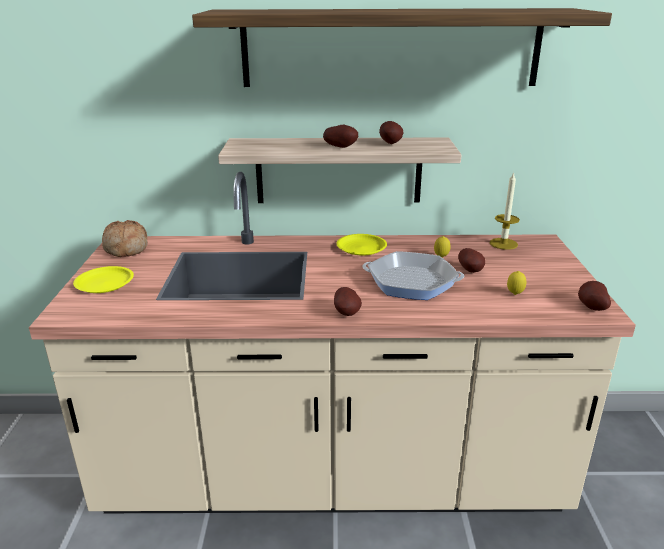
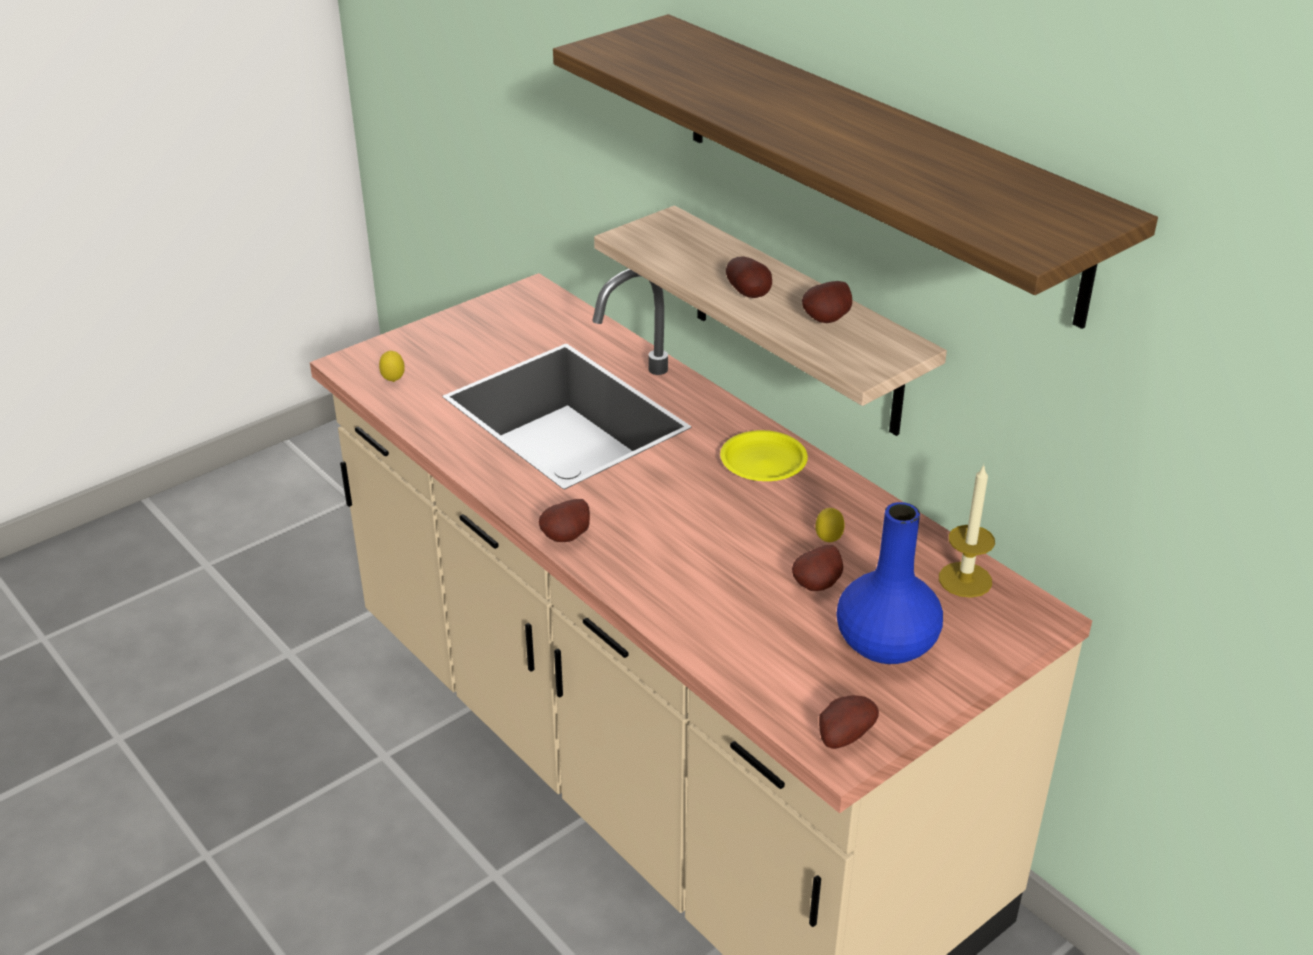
camera: 50 degrees right, 10 degrees up
yellow plate [73,266,134,293] -> none
bread [102,220,148,257] -> none
frying pan [362,251,464,300] -> none
lemon [507,271,526,295] -> lemon moved to [379,351,405,382]
none -> blue vase [836,502,943,664]

